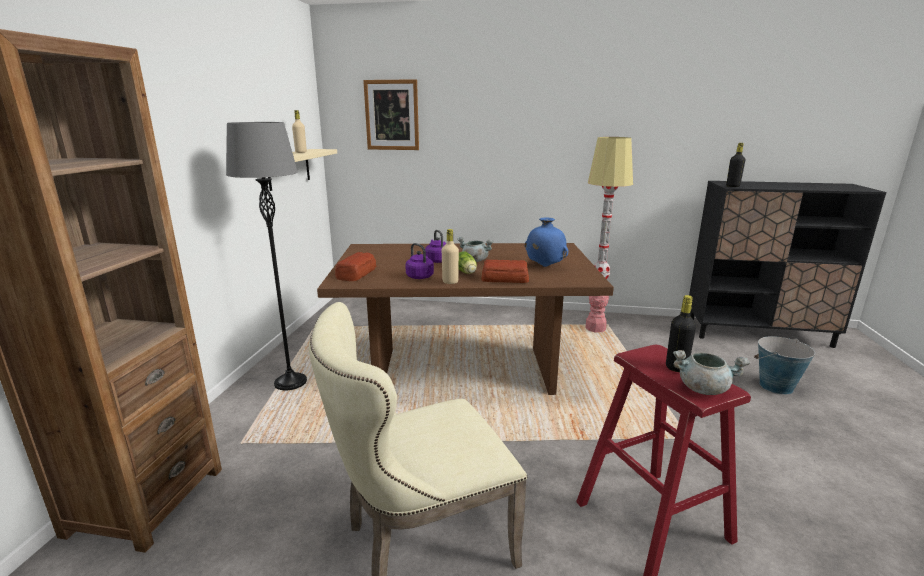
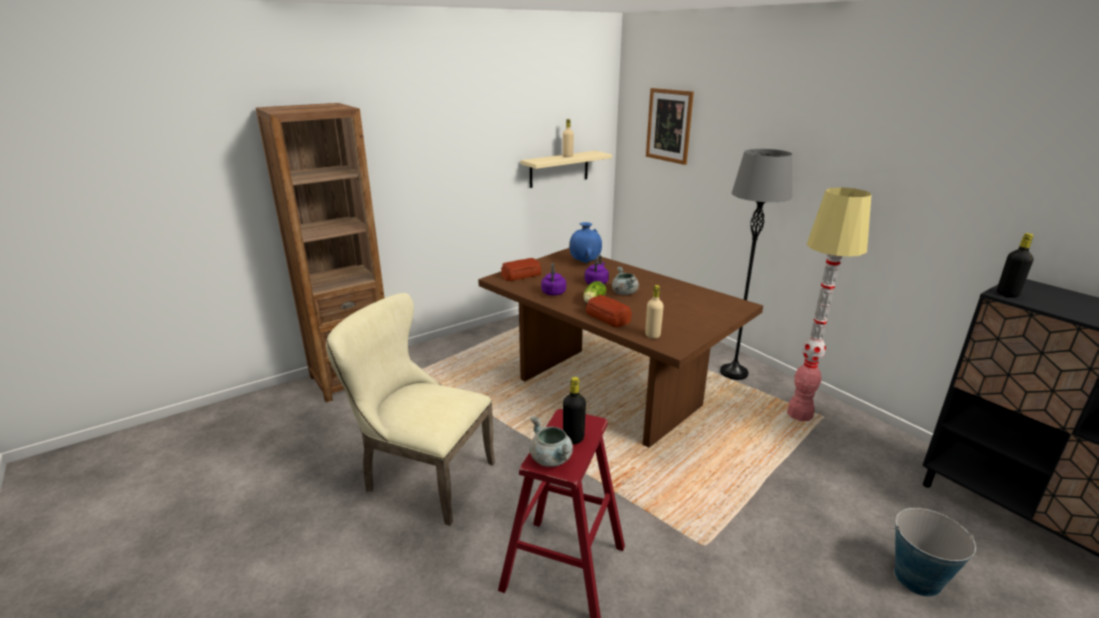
camera: 45 degrees right, 5 degrees up
grey floor lamp [226,122,307,390] -> grey floor lamp moved to [720,149,793,380]
beige bottle [442,229,459,284] -> beige bottle moved to [645,285,664,339]
blue vase [525,218,569,267] -> blue vase moved to [569,222,602,263]

